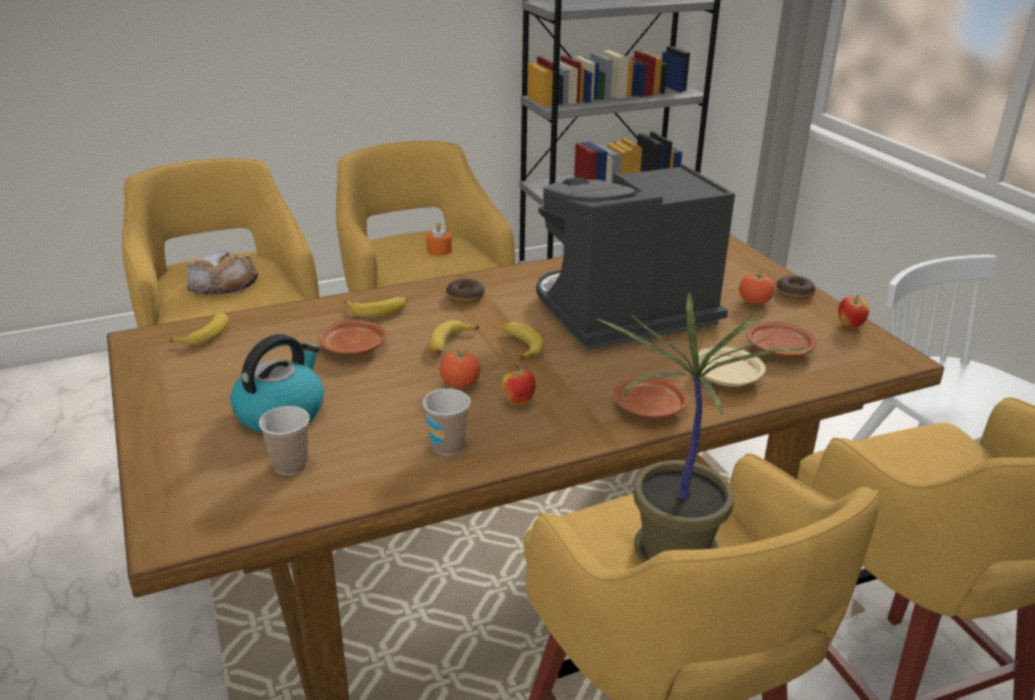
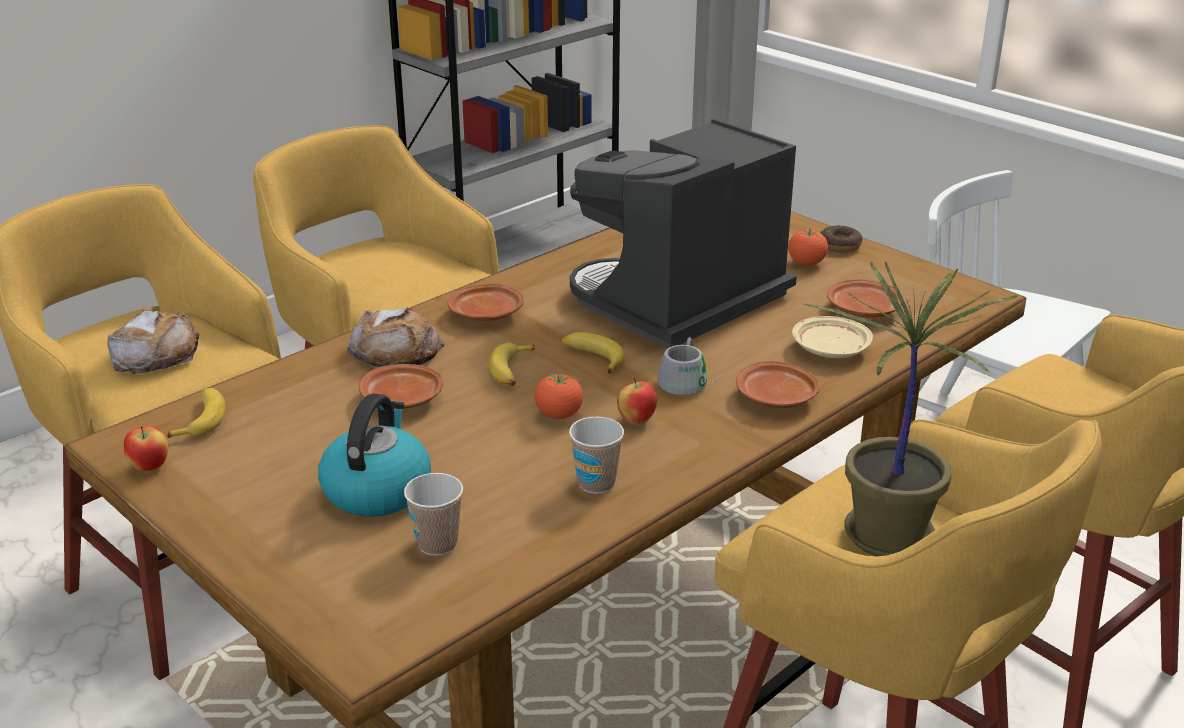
camera: 20 degrees left, 0 degrees up
banana [344,297,408,318] -> bread [347,307,444,368]
orange candle [426,222,452,256] -> none
donut [446,278,485,303] -> brown plate [447,284,524,321]
apple [838,295,869,328] -> apple moved to [124,426,168,471]
none -> grey mug [657,337,722,396]

